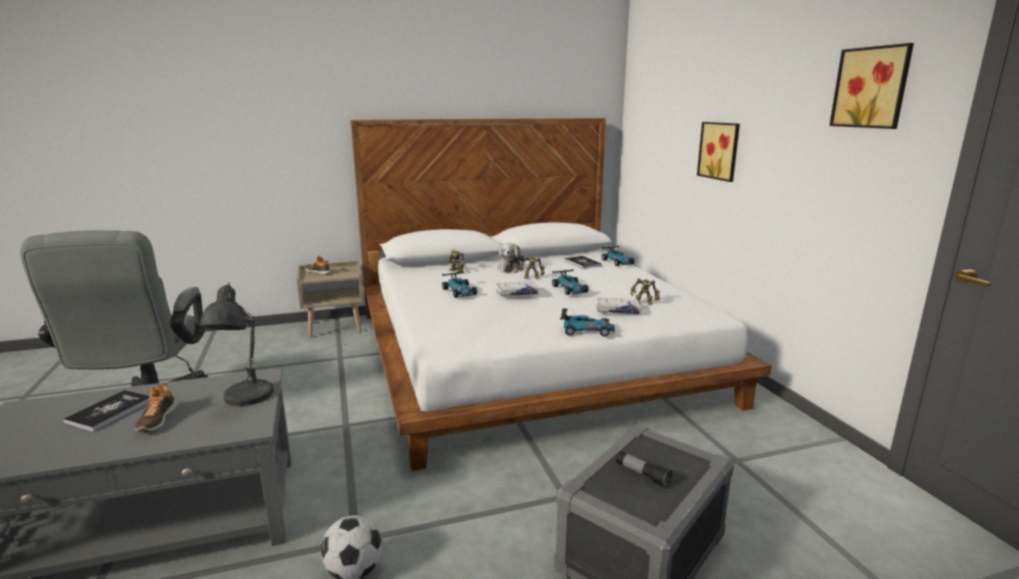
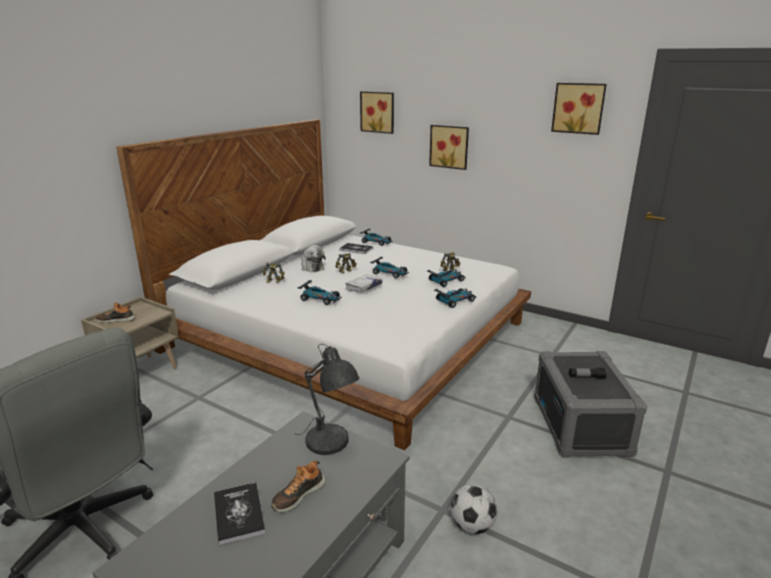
camera: 40 degrees left, 5 degrees up
shoe [135,383,178,432] -> shoe turned 90 degrees clockwise [271,461,326,512]
white book [596,298,641,314] -> toy car [427,269,465,287]
none -> picture [360,91,394,134]

